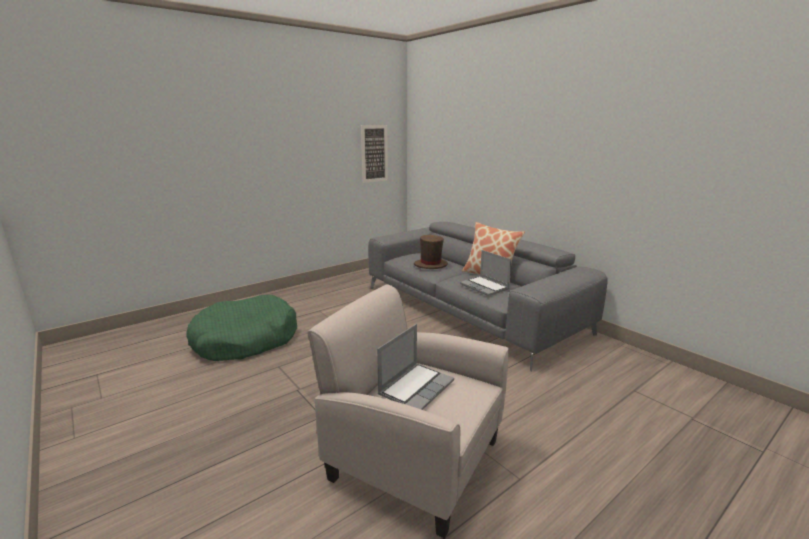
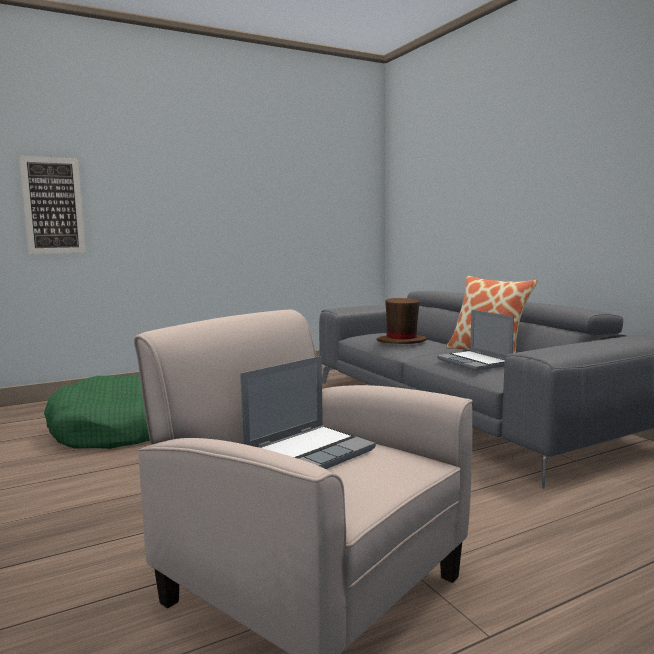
camera: 10 degrees right, 10 degrees down
picture [361,125,388,183] -> picture moved to [19,156,86,254]

